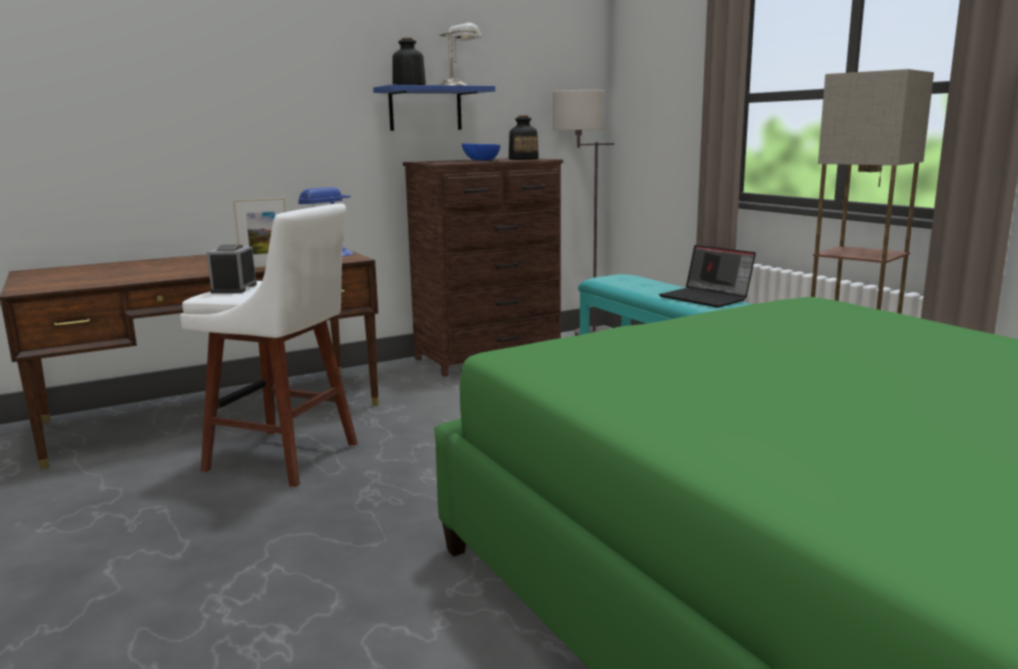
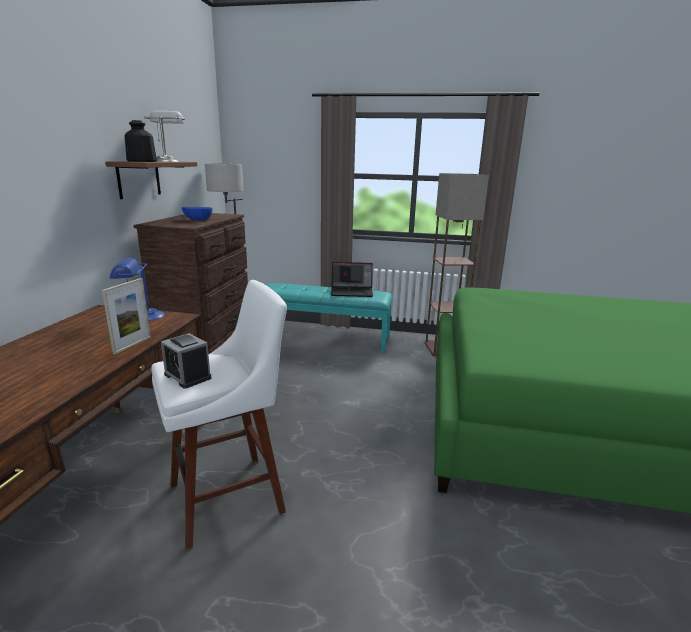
camera: 50 degrees left, 5 degrees up
blue shelf [373,85,495,131] -> brown shelf [105,161,197,199]
bottle [509,115,539,160] -> none

